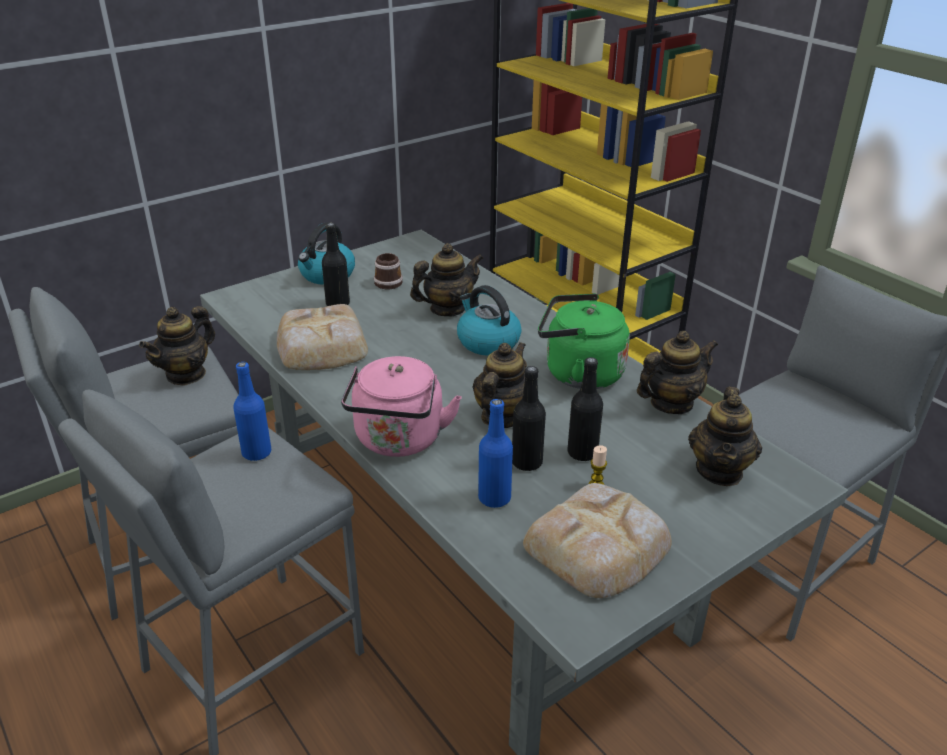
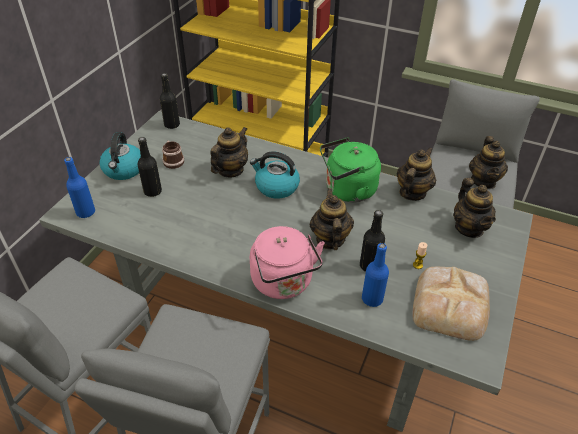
camera: 30 degrees left, 10 degrees up
teapot [139,306,215,386] -> teapot moved to [469,136,508,189]
blue bottle [233,362,271,461] -> blue bottle moved to [64,157,95,218]
bread [277,304,368,370] -> none
black bottle [567,357,603,461] -> black bottle moved to [160,73,180,129]

